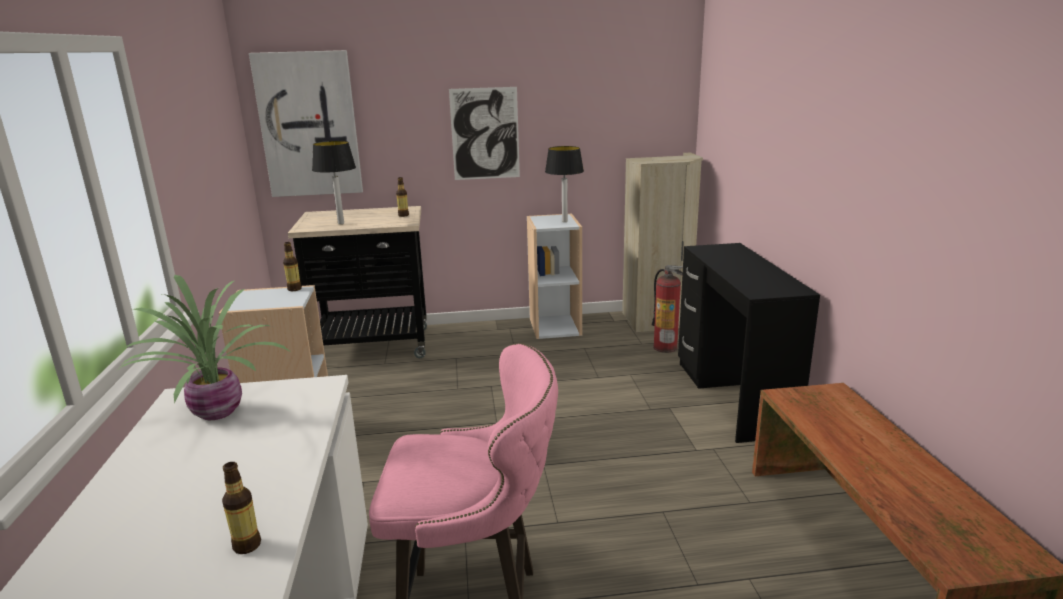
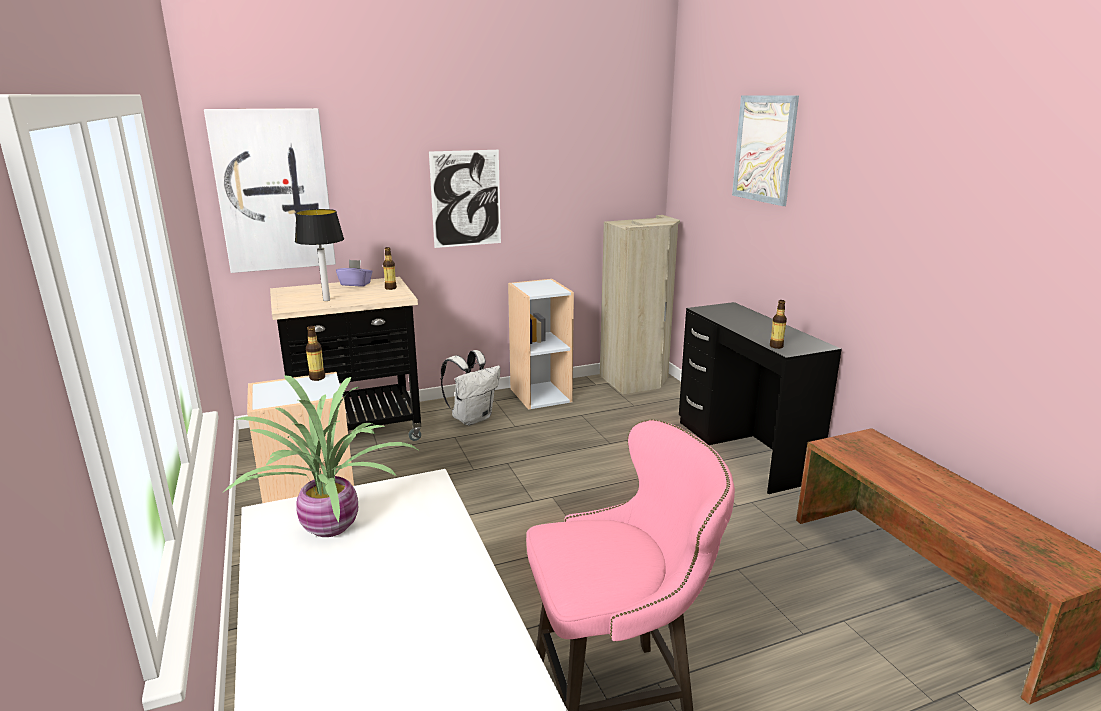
camera: 15 degrees left, 0 degrees up
bottle [222,462,261,554] -> bottle moved to [770,300,787,349]
table lamp [545,146,584,222] -> none
fire extinguisher [652,265,683,353] -> none
none -> purple tissue box [336,260,373,287]
none -> white backpack [441,350,500,425]
none -> picture [732,95,799,206]

